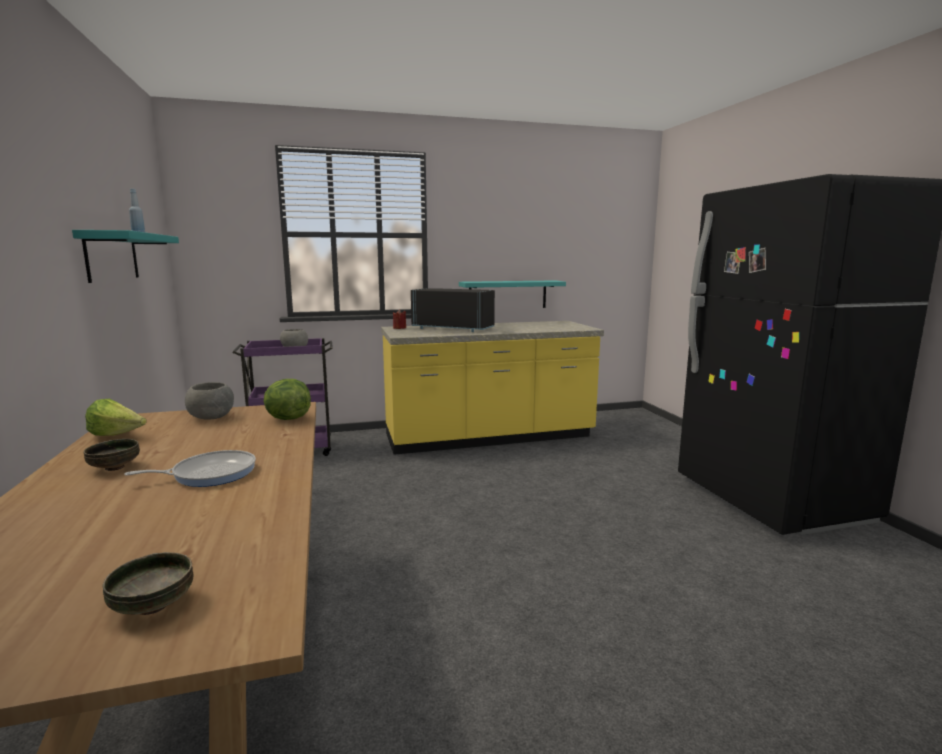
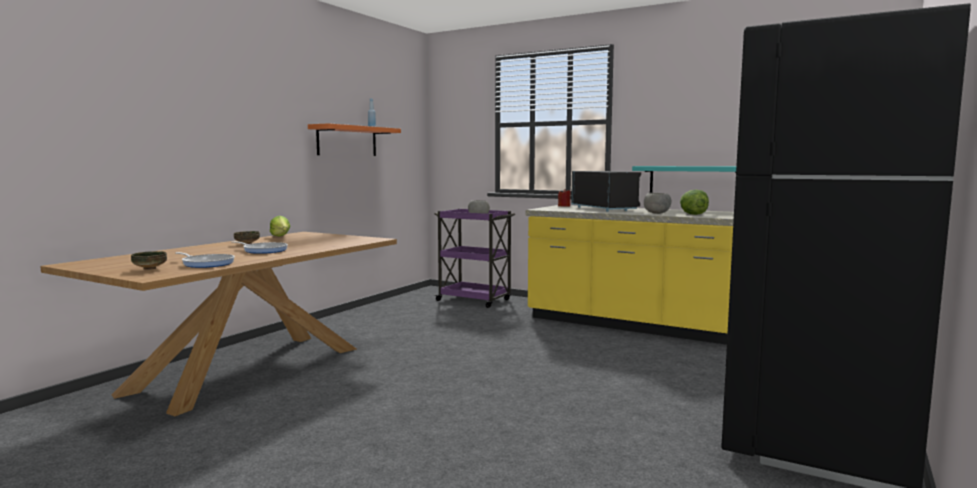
camera: 45 degrees right, 5 degrees down
turquoise shelf [72,230,179,283] -> orange shelf [308,123,401,156]
grey bowl [185,382,234,420] -> grey bowl moved to [644,193,672,214]
lettuce [264,379,311,420] -> lettuce moved to [680,190,709,215]
none -> frying pan [176,252,235,268]

